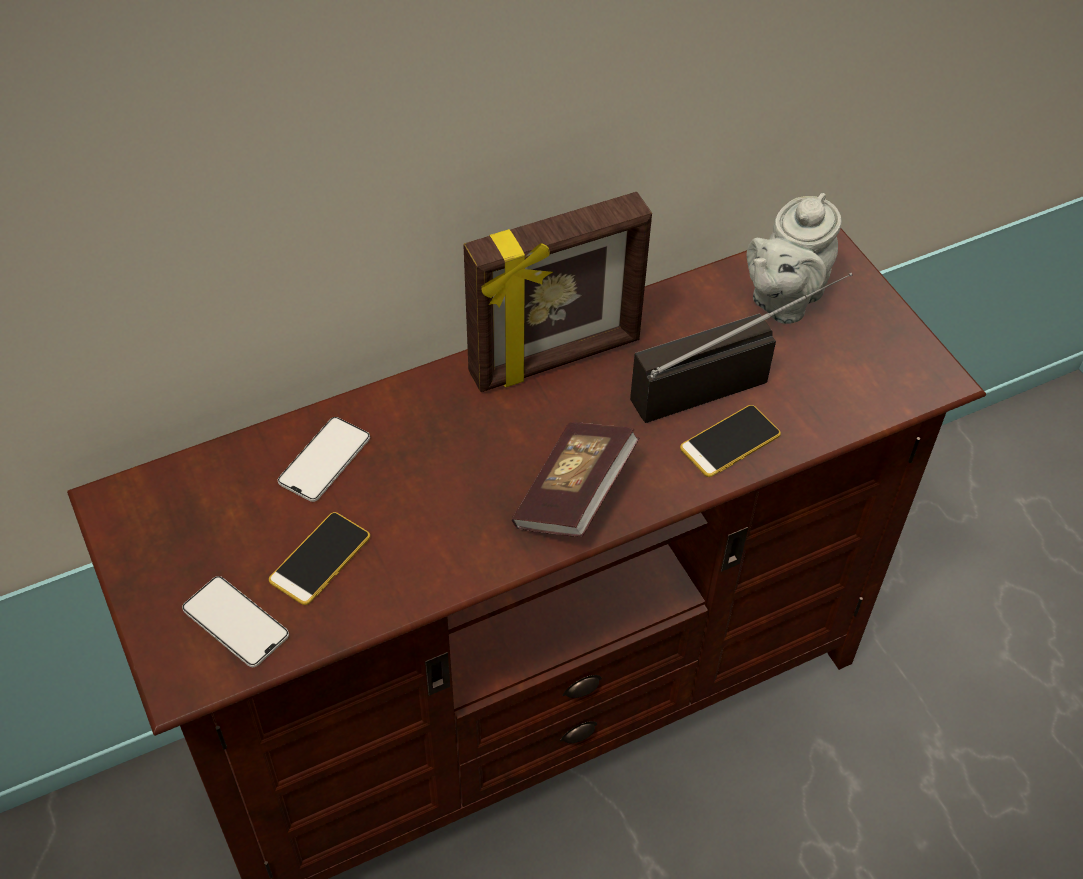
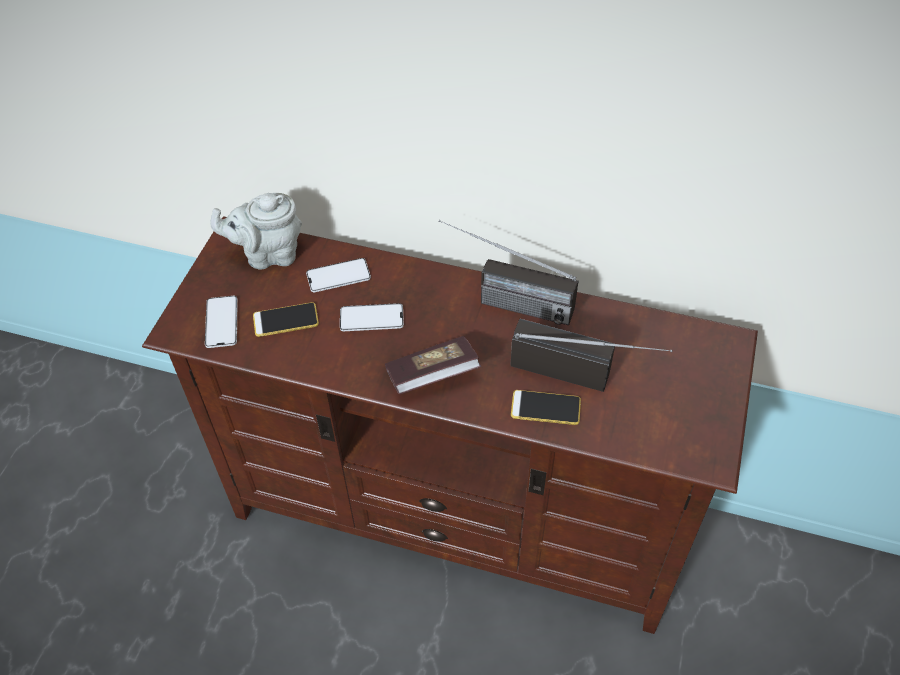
camera: 45 degrees right, 0 degrees up
picture frame [463,192,652,392] -> radio [438,220,579,325]
grey teapot [747,193,842,324] -> grey teapot moved to [210,193,302,270]
none -> phone [340,303,404,331]

